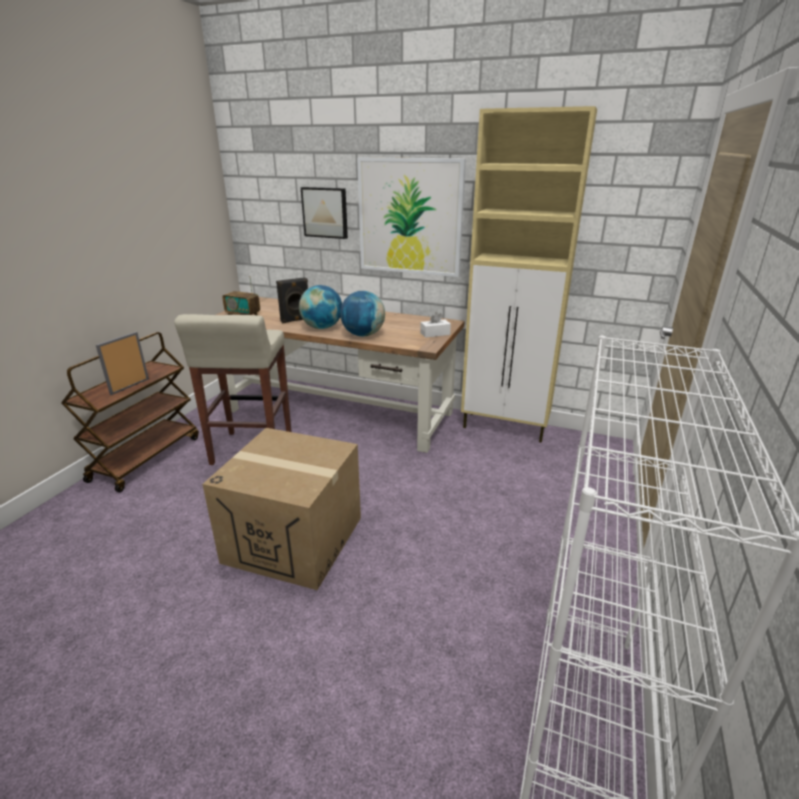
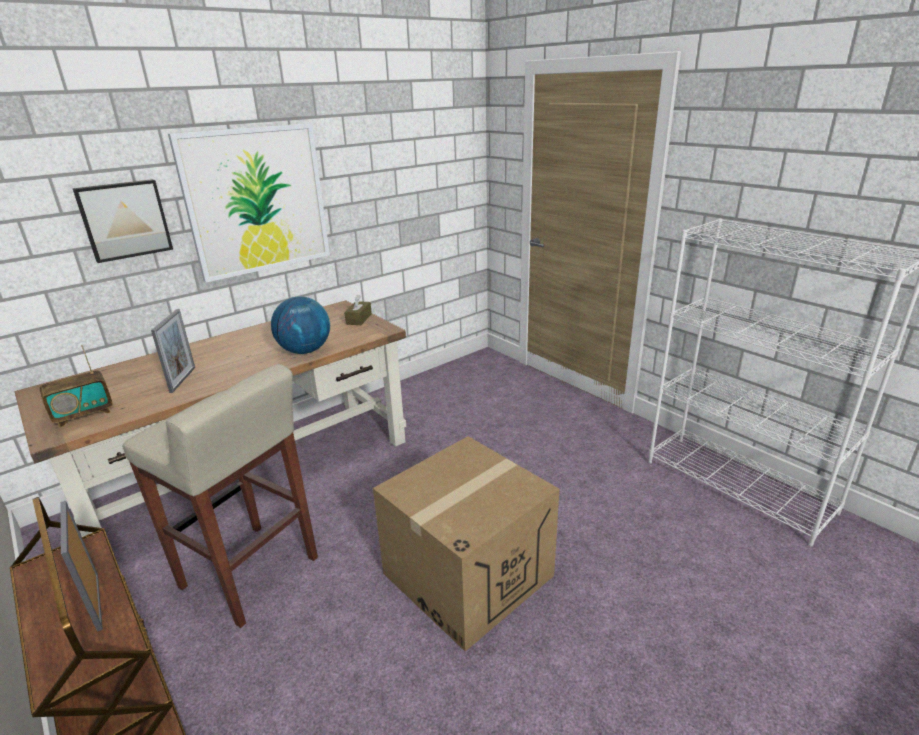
camera: 60 degrees left, 0 degrees up
black speaker [276,277,308,323] -> picture frame [151,309,195,393]
globe [299,285,342,329] -> none
white tissue box [420,312,451,338] -> brown tissue box [344,294,372,325]
beige cabinet [461,106,597,443] -> none

